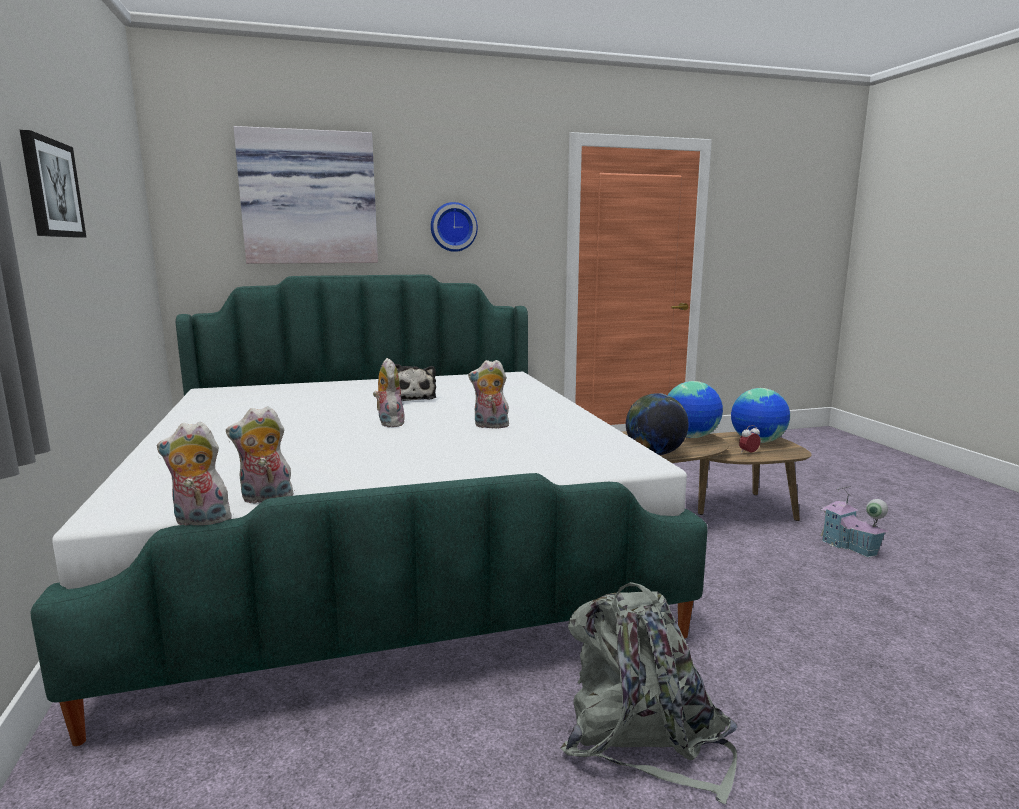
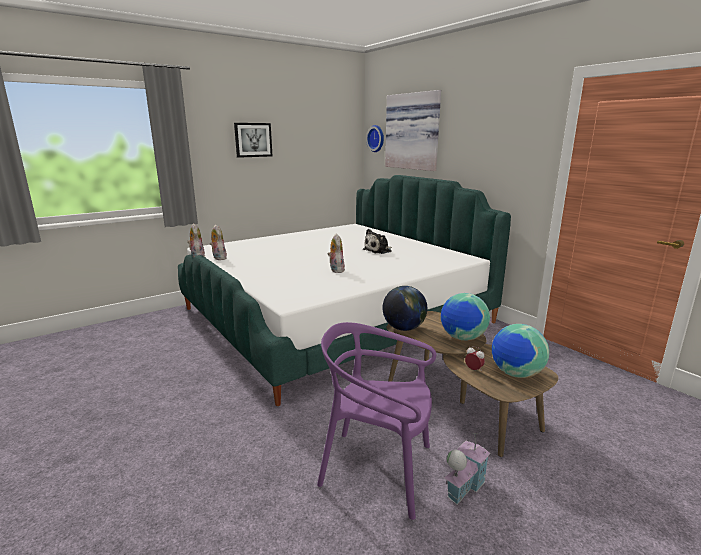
camera: 70 degrees right, 5 degrees up
plush toy [373,358,404,427] -> none
wall clock [431,202,478,252] -> wall clock moved to [366,125,384,152]
grey backpack [560,582,737,804] -> none
none -> purple chair [317,322,436,520]

